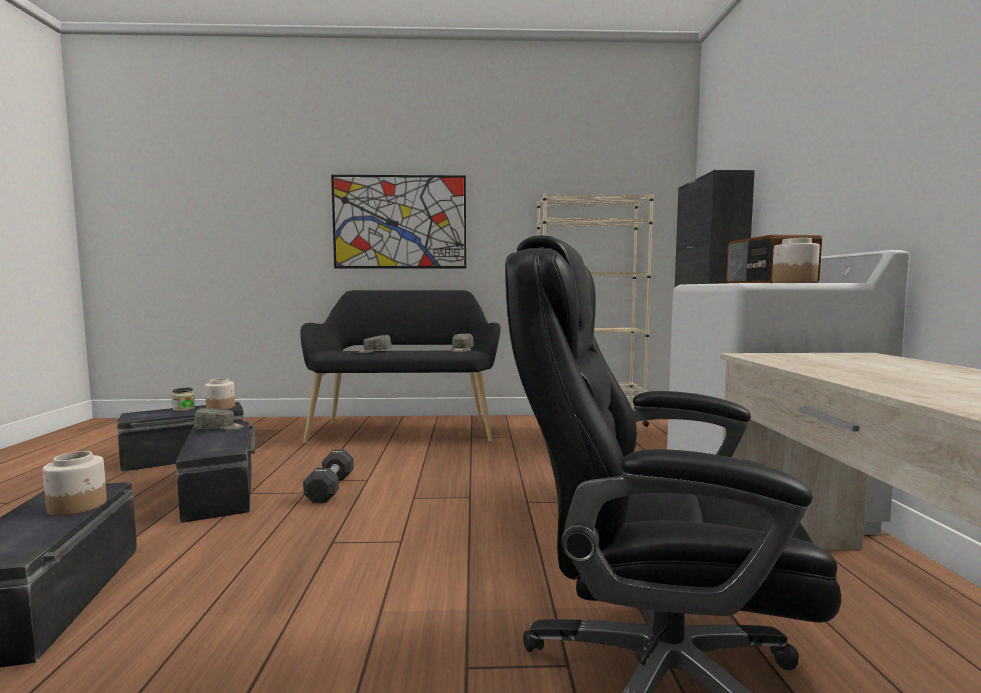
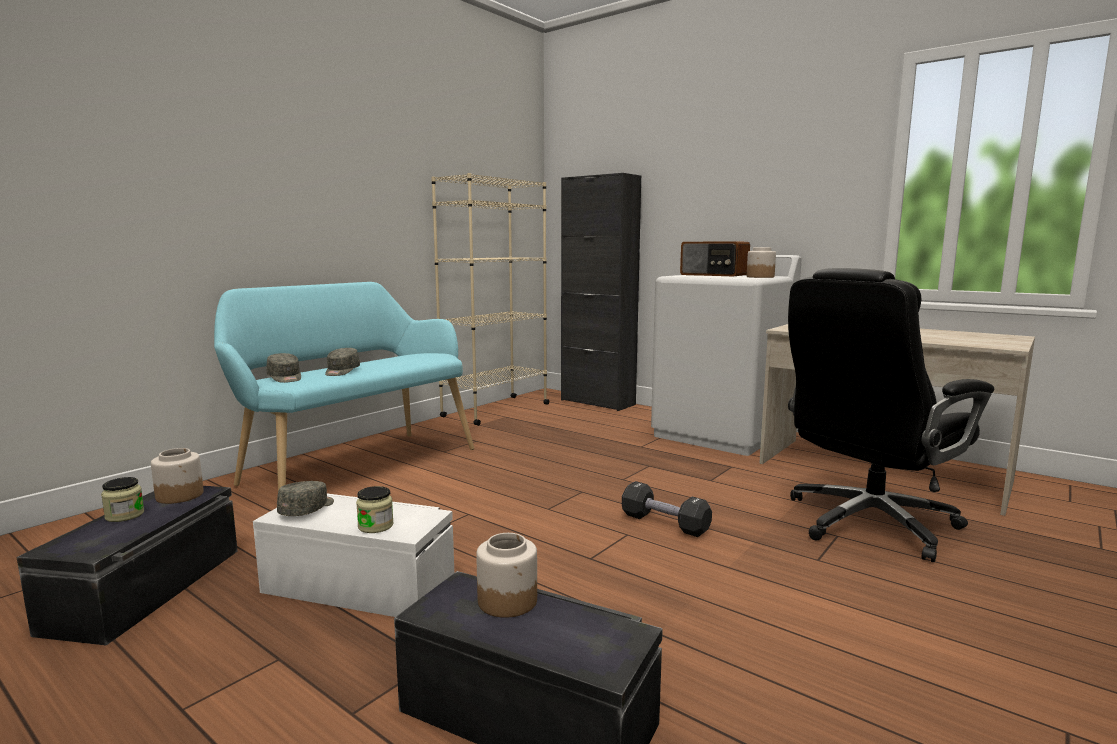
camera: 50 degrees left, 5 degrees up
black storage box [176,421,256,523] -> white storage box [253,494,454,617]
black bench [300,290,501,444] -> turquoise bench [214,282,474,490]
black dumbbell [303,450,354,503] -> black dumbbell moved to [622,481,712,537]
picture [331,175,466,269] -> none
grey cap [451,333,474,352] -> grey cap moved to [266,353,301,383]
none -> jar [356,486,394,533]

